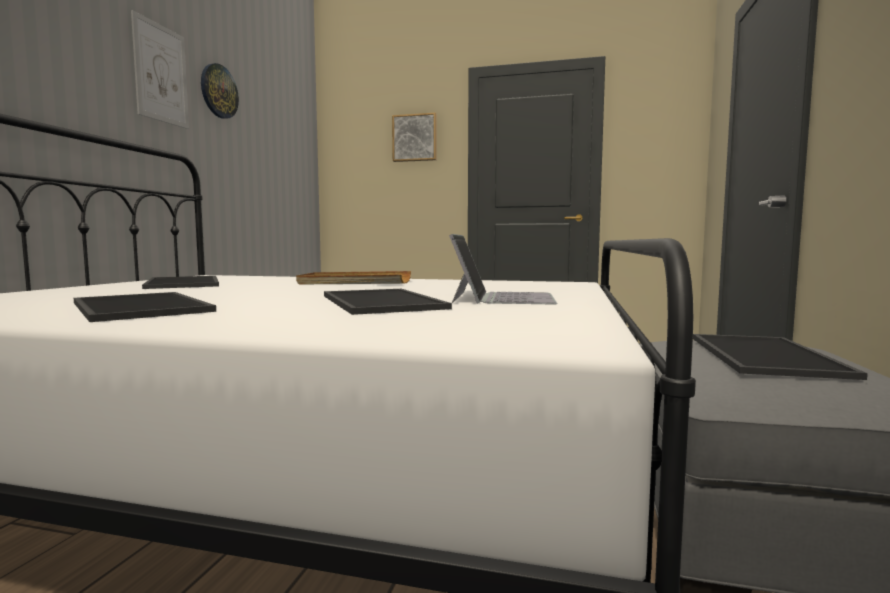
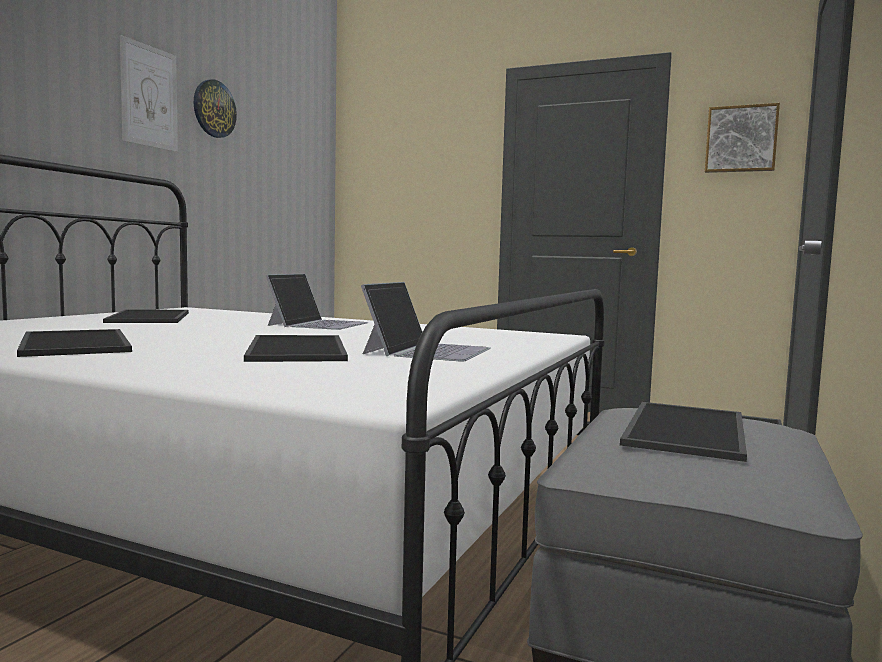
camera: 10 degrees right, 0 degrees up
beige tray [296,271,411,285] -> laptop [266,274,368,330]
picture [392,113,437,162] -> picture moved to [705,103,780,173]

